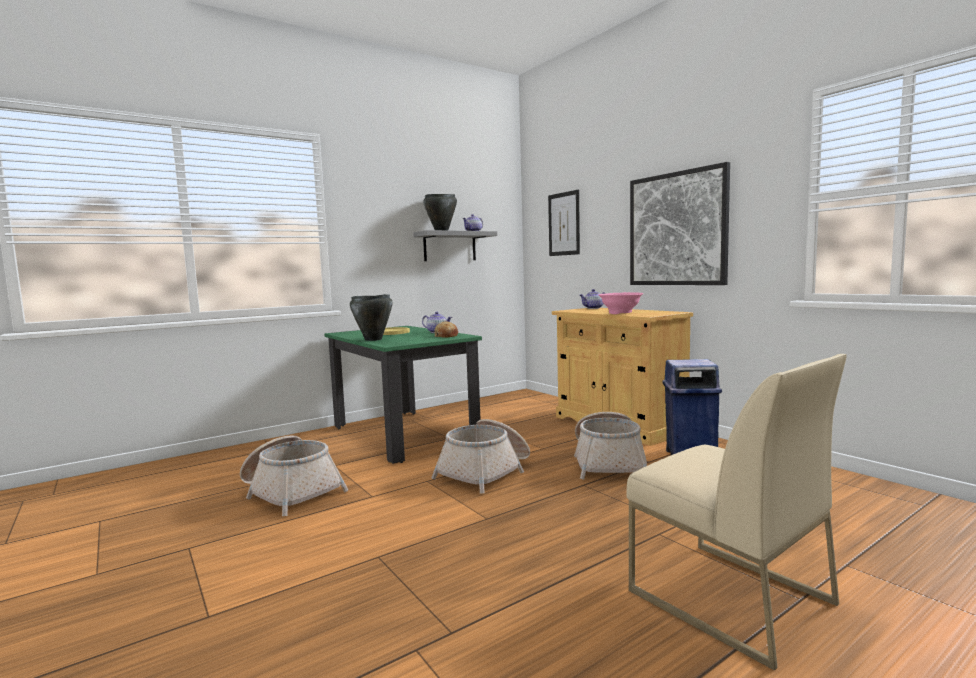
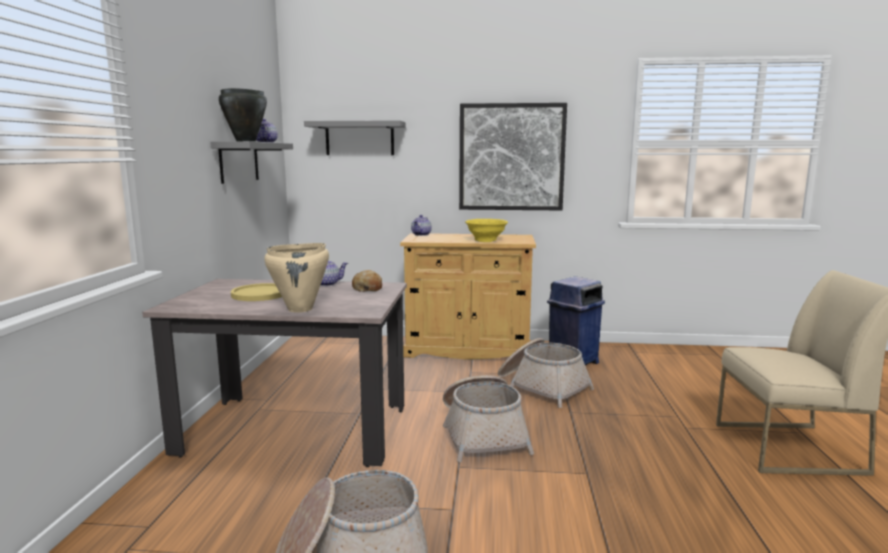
camera: 50 degrees left, 5 degrees up
green dining table [324,326,482,464] -> beige dining table [142,279,407,467]
black cooking pot [350,294,393,341] -> beige cooking pot [264,243,329,312]
picture [548,190,580,256] -> grey shelf [304,120,406,155]
pink bowl [598,292,643,314] -> yellow bowl [465,219,508,242]

